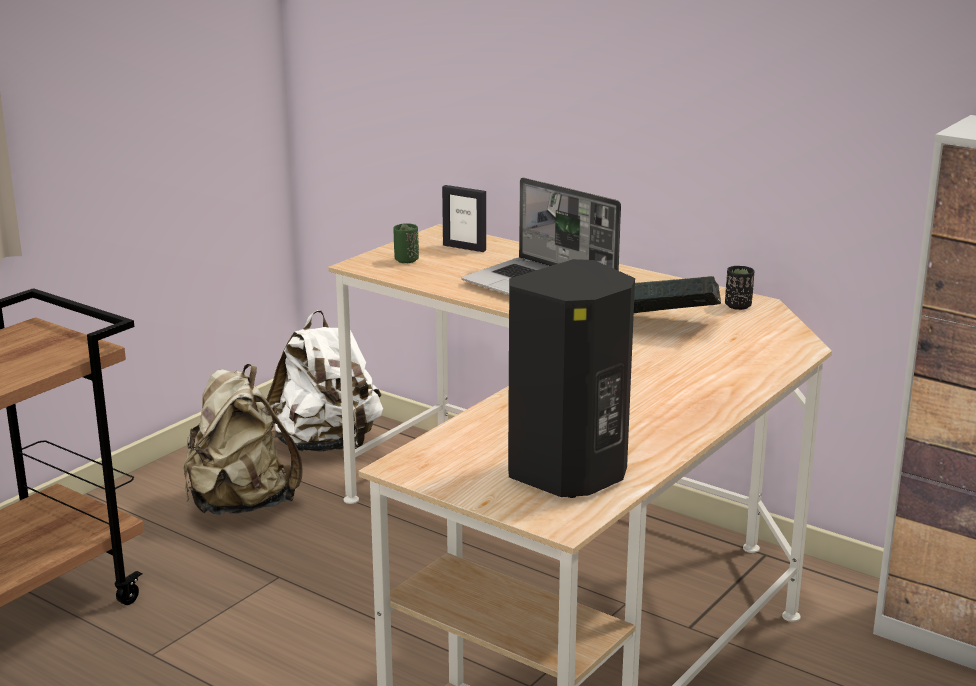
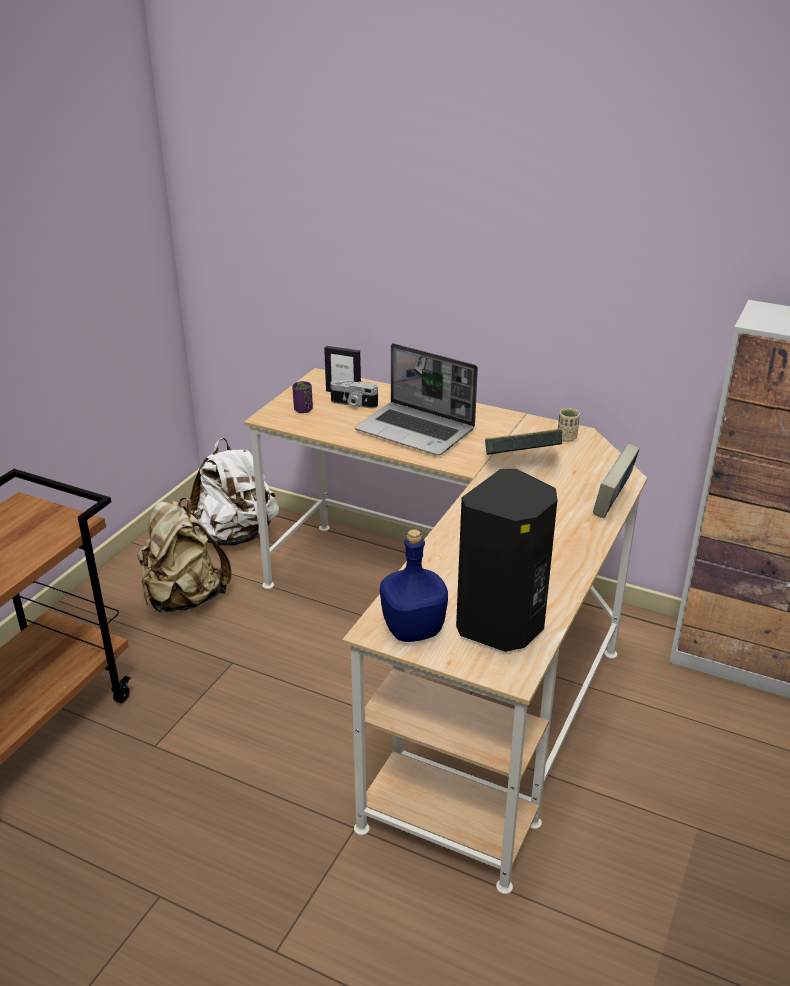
camera: 10 degrees left, 10 degrees up
green cup [393,223,419,263] -> purple cup [292,381,313,413]
black cup [725,266,754,310] -> beige cup [558,408,580,442]
none -> camera [330,380,378,408]
none -> blue bottle [380,529,448,642]
none -> book [593,444,640,518]

